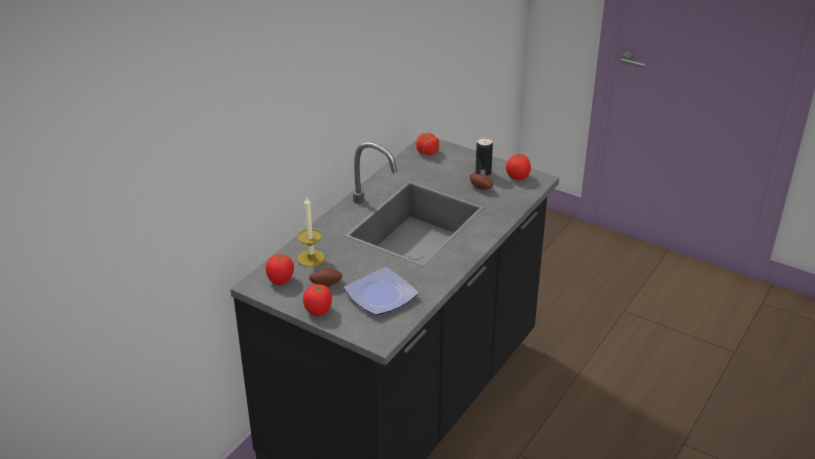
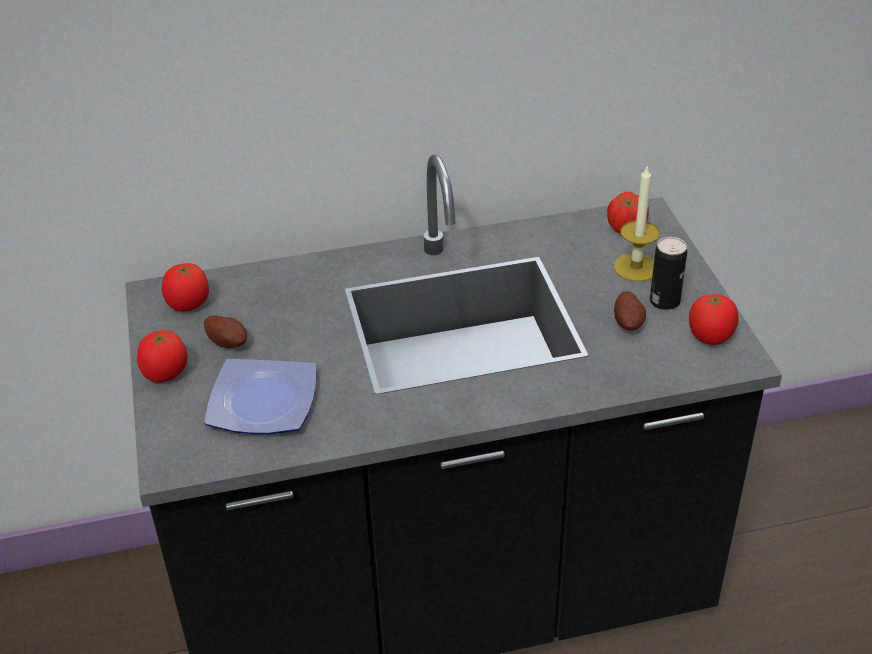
camera: 45 degrees right, 5 degrees up
candle [297,197,325,267] -> candle moved to [614,167,660,282]

